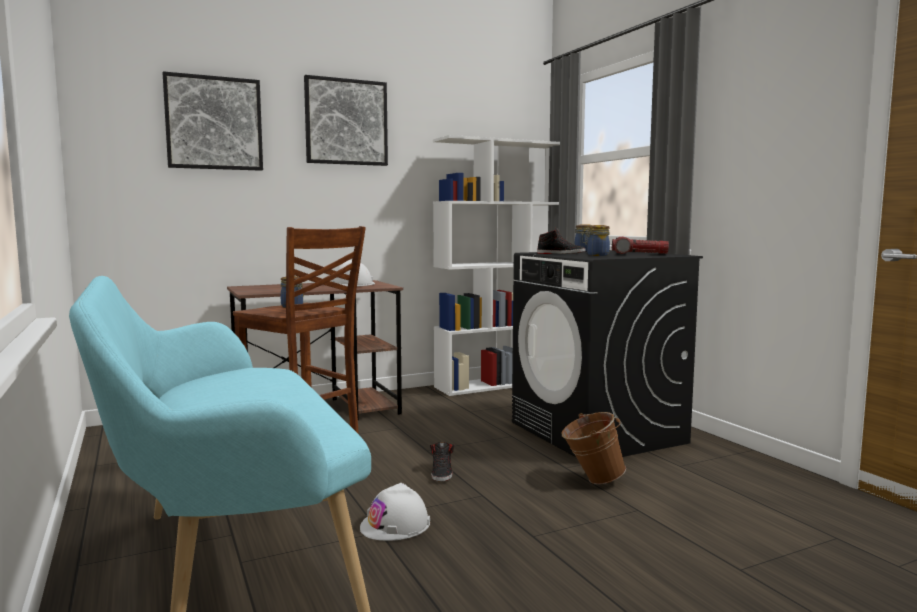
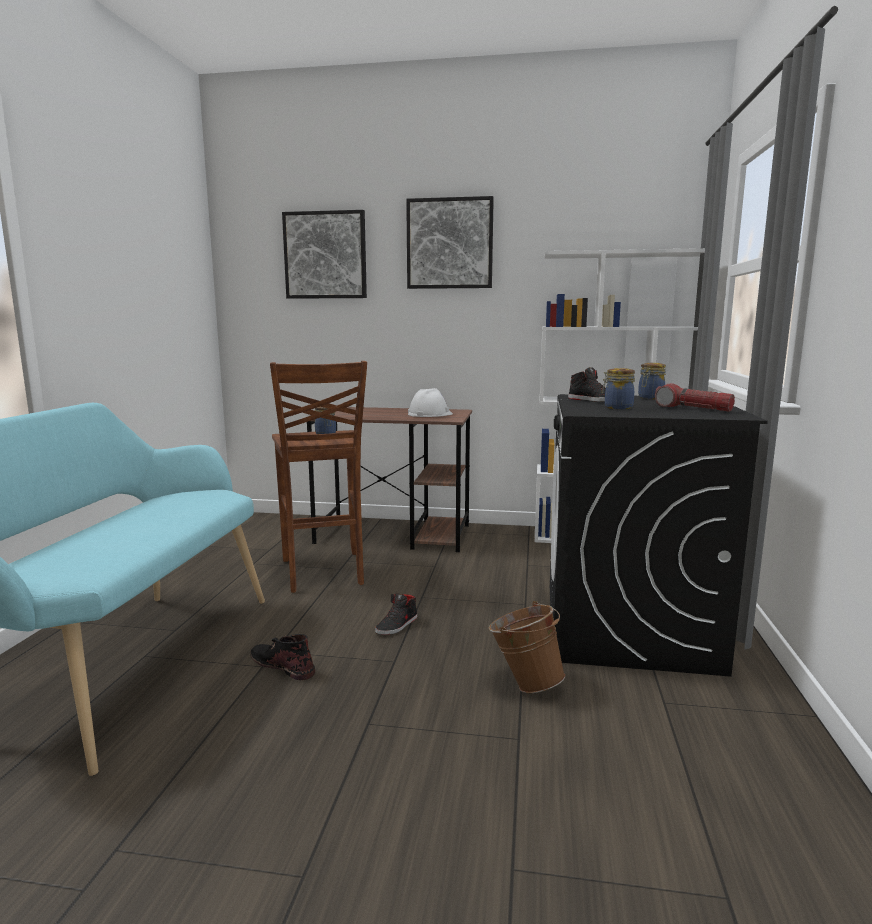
camera: 35 degrees right, 5 degrees up
white hard hat [360,483,430,541] -> black boot [250,634,315,680]

